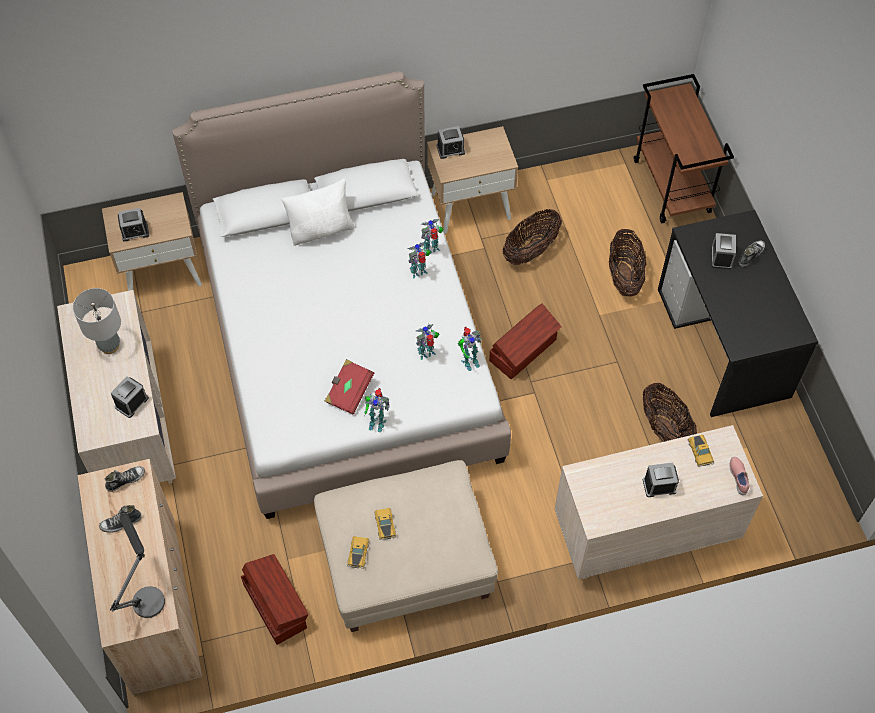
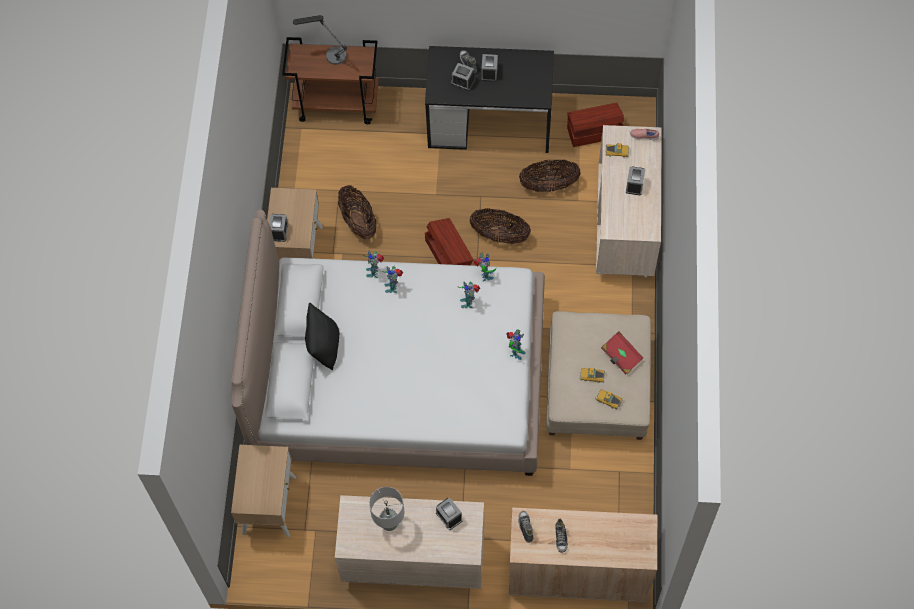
camera: 70 degrees left, 5 degrees up
table lamp [110,513,165,618] -> table lamp moved to [293,15,348,65]
alarm clock [118,208,149,242] -> alarm clock moved to [481,54,498,82]
brown storage box [241,554,309,645] -> brown storage box moved to [567,103,624,147]
white pillow [281,178,355,246] -> black pillow [305,302,340,370]
red book [325,359,374,415] -> red book moved to [601,331,643,374]
basket [609,229,646,297] -> basket moved to [469,208,531,244]

